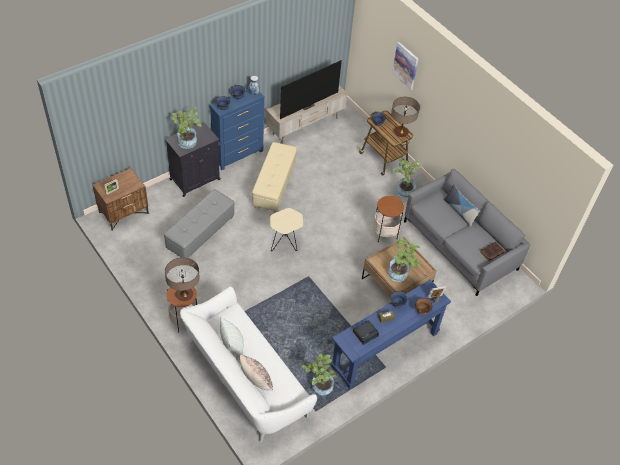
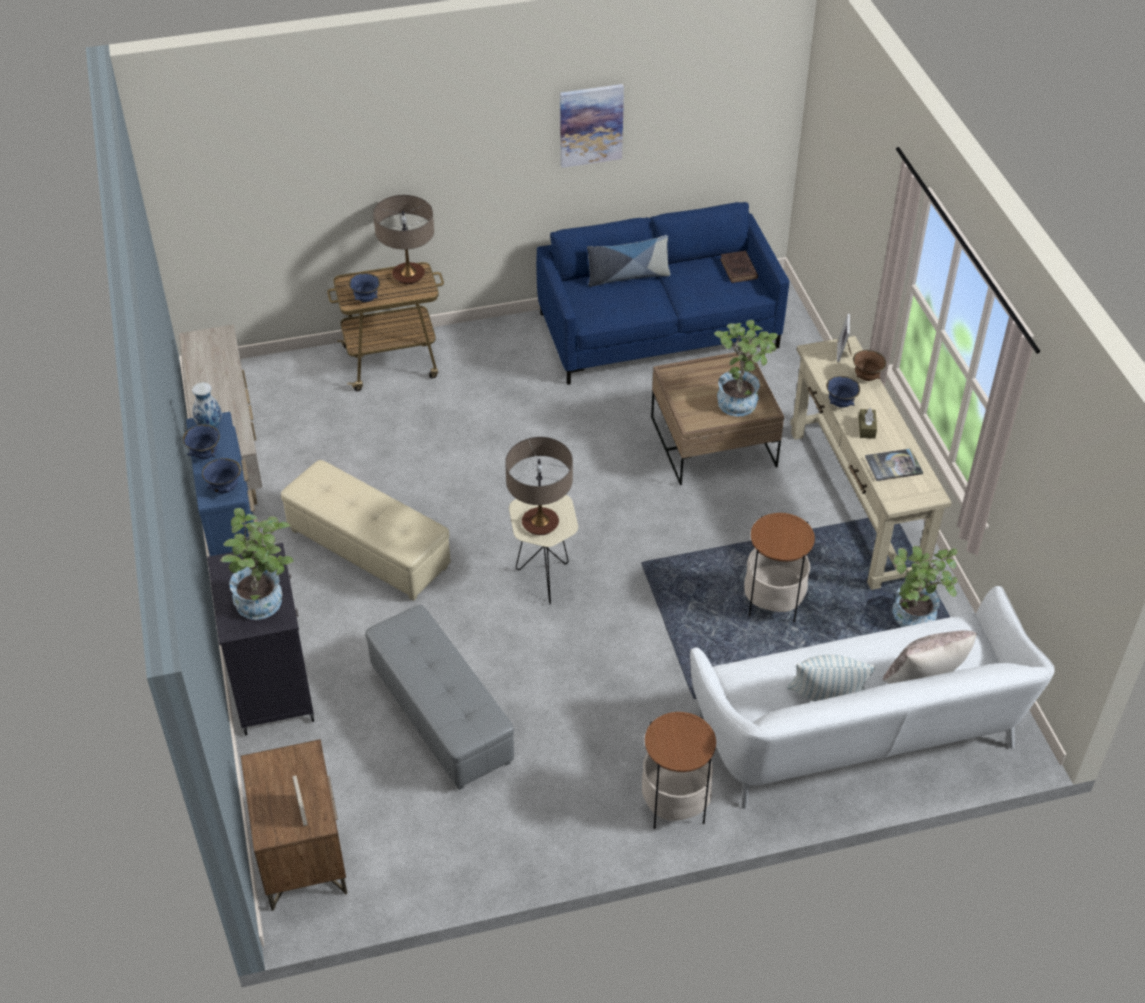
camera: 65 degrees left, 5 degrees down
table lamp [165,257,200,301] -> table lamp moved to [505,437,573,535]
television [280,60,342,119] -> none
blue console table [331,280,451,389] -> beige console table [790,336,952,590]
alarm clock [353,320,379,345] -> book [865,448,923,481]
side table [373,196,404,242] -> side table moved to [744,513,815,622]
picture [392,42,418,90] -> picture moved to [560,84,624,168]
potted plant [392,159,422,198] -> none
grey sofa [404,169,531,296] -> blue sofa [536,202,789,385]

